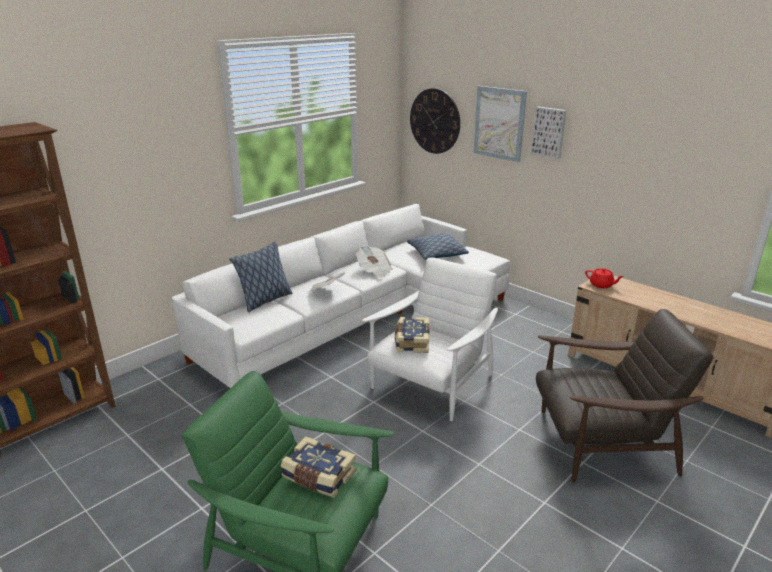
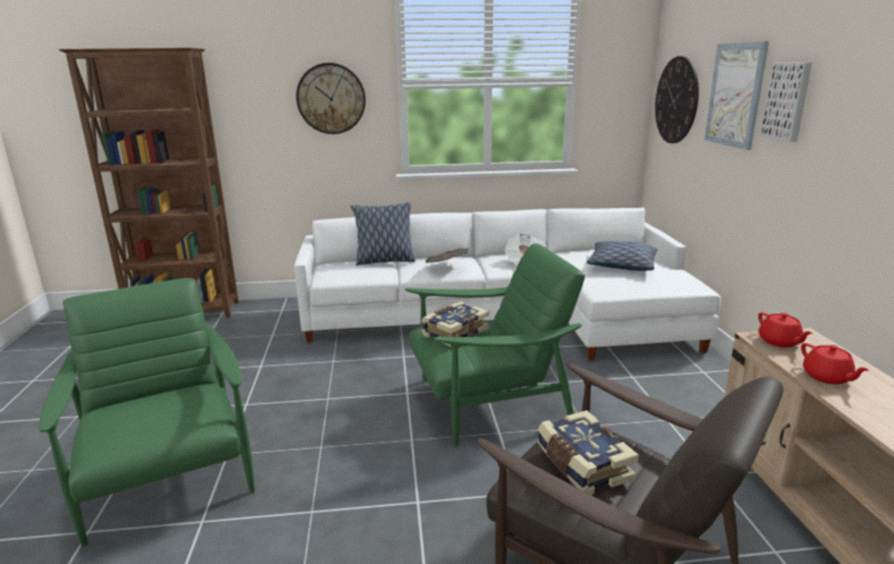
camera: 40 degrees right, 5 degrees down
book [281,437,356,498] -> book moved to [537,410,639,495]
white armchair [362,257,498,421] -> green armchair [405,244,585,446]
none -> wall clock [296,63,366,134]
none -> red teapot [801,343,869,384]

